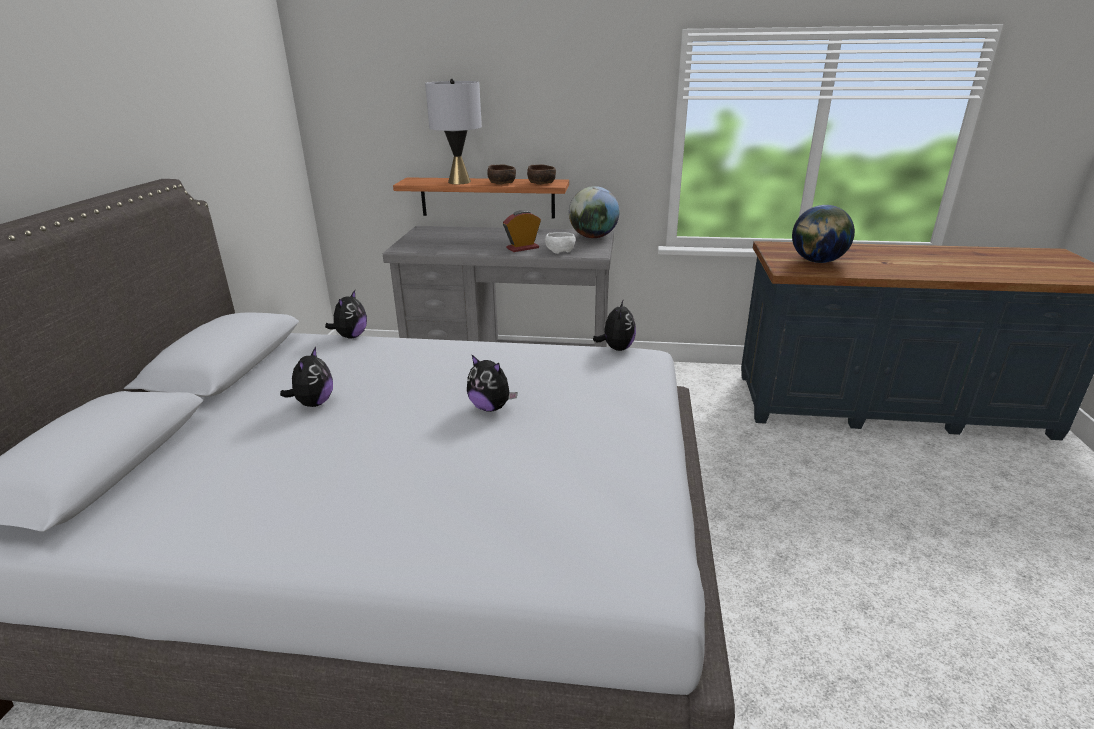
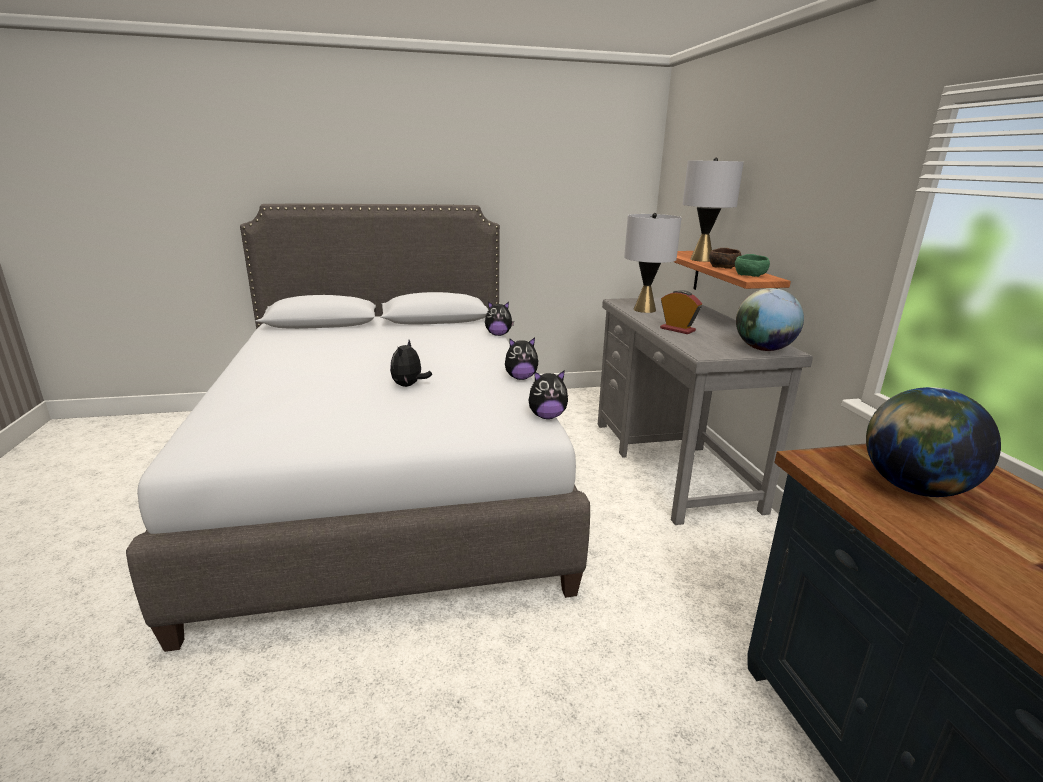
camera: 70 degrees right, 5 degrees down
plush toy [280,347,333,407] -> plush toy moved to [505,338,539,380]
brown bowl [527,164,556,185] -> green bowl [735,254,770,277]
white bowl [545,232,575,254] -> none
none -> grey table lamp [624,213,682,313]

